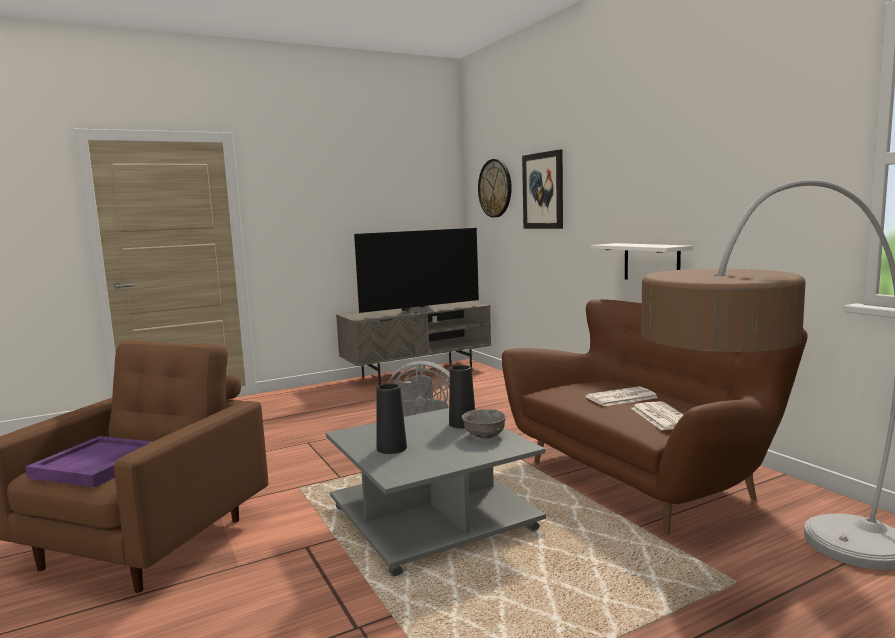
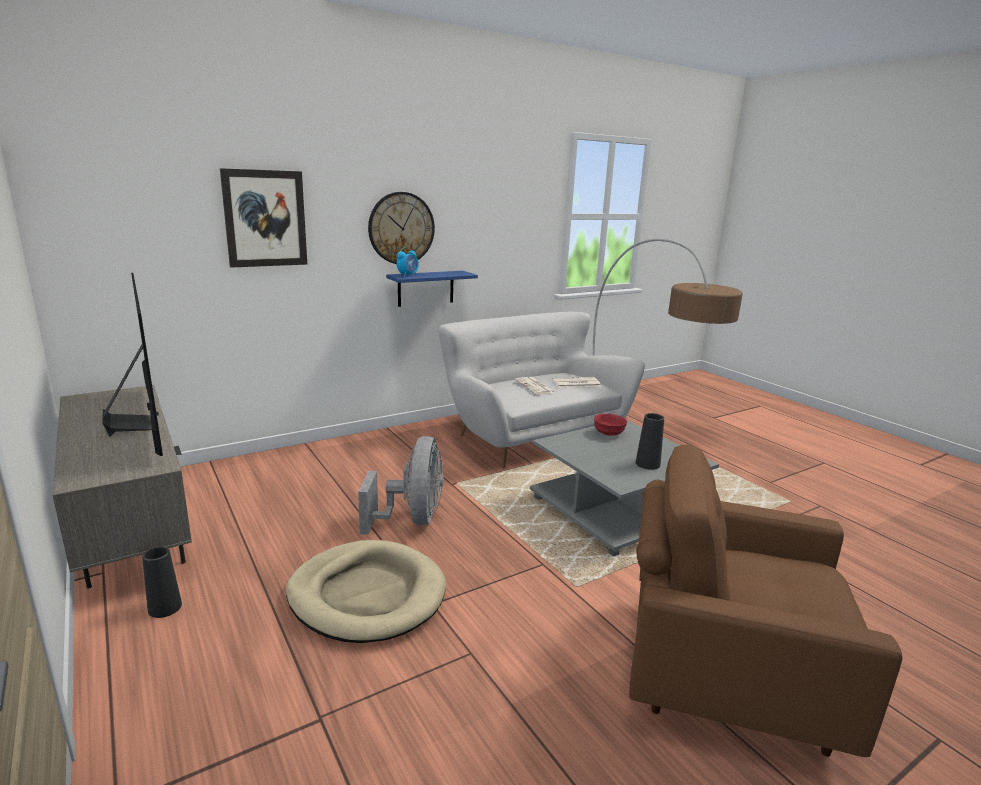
camera: 95 degrees left, 10 degrees up
purple tray [25,436,153,488] -> none
black vase [449,365,475,428] -> black vase moved to [142,546,182,618]
grey bowl [462,409,506,439] -> red bowl [594,413,627,436]
wall clock [478,159,512,217] -> wall clock moved to [368,192,435,264]
brown sofa [502,299,808,535] -> white sofa [438,312,645,468]
white shelf [591,243,693,280] -> blue shelf [386,271,478,307]
none -> beige dog bed [286,540,446,643]
none -> alarm clock [397,247,419,277]

